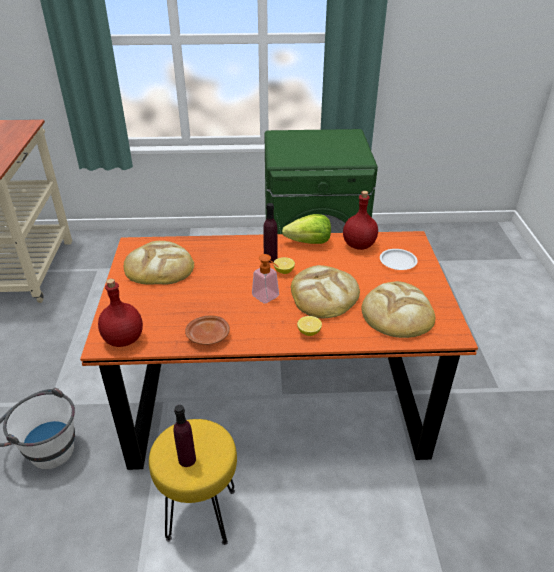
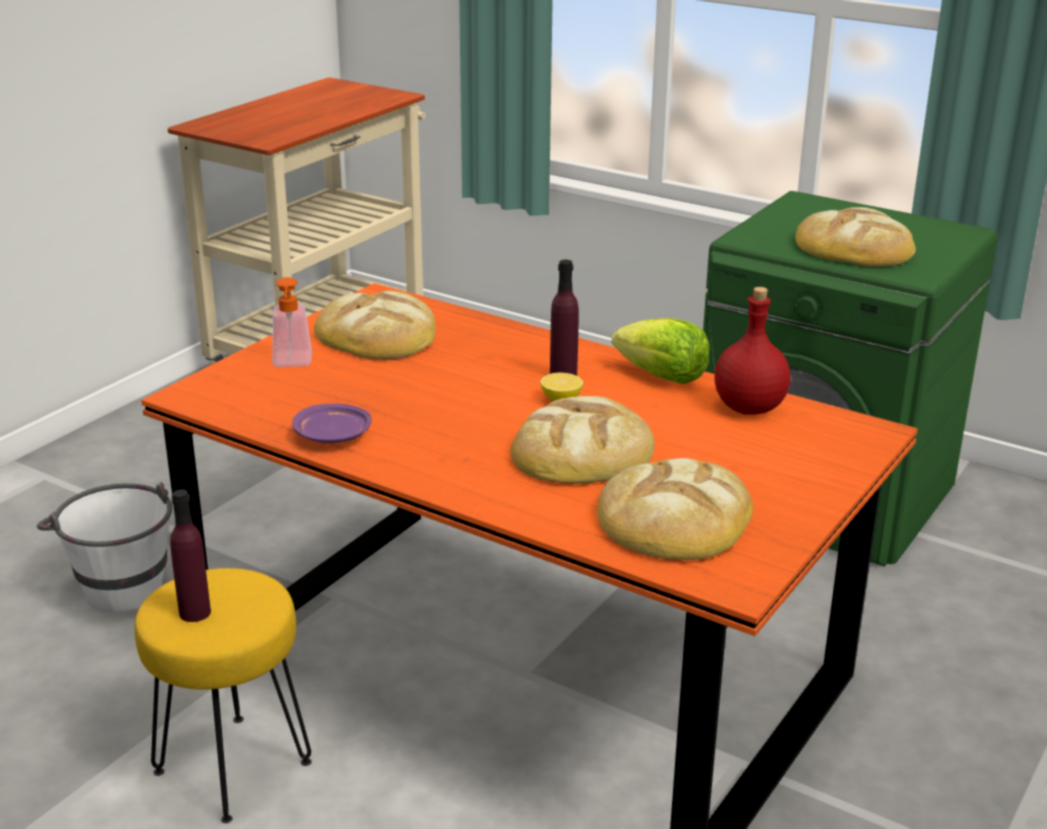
camera: 35 degrees right, 10 degrees down
red bottle [98,278,143,347] -> none
brown plate [185,315,230,345] -> purple plate [292,404,372,443]
soap dispenser [252,254,279,304] -> soap dispenser moved to [273,277,312,367]
lemon [297,316,322,336] -> none
white plate [380,249,418,270] -> none
none -> bread [796,207,916,267]

